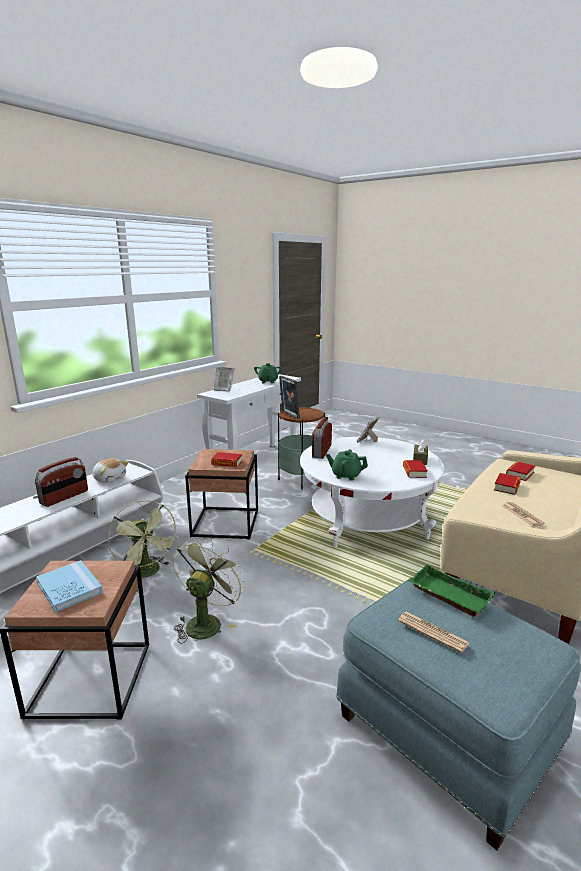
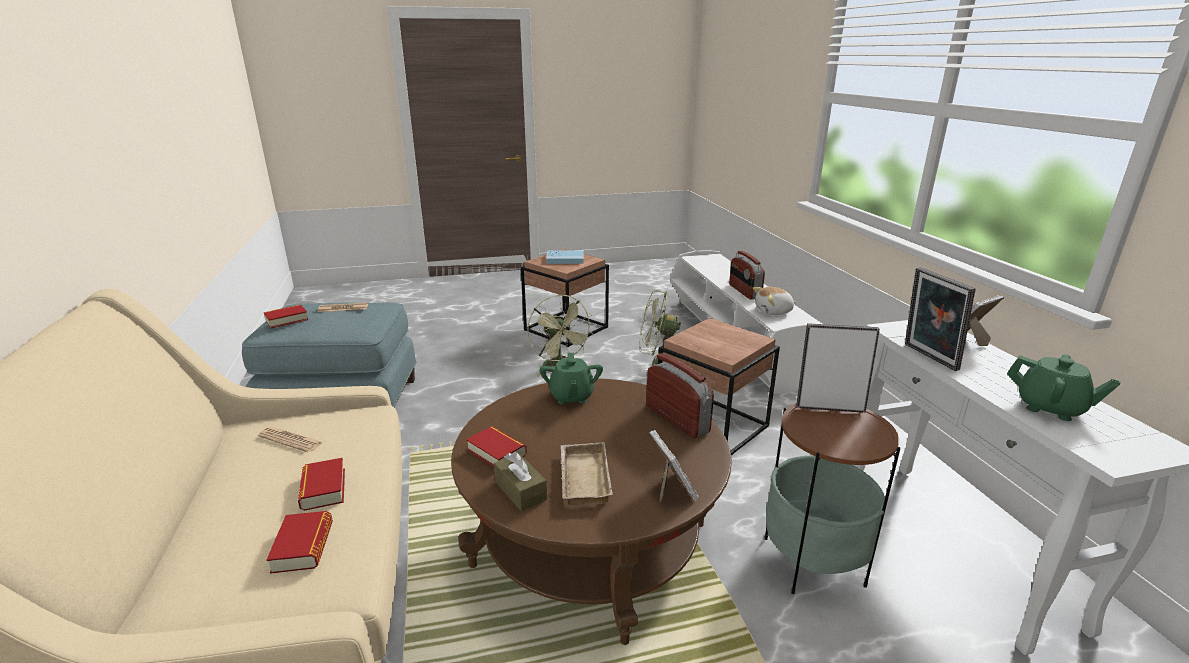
camera: 130 degrees right, 5 degrees up
book [211,452,243,467] -> book moved to [264,305,308,328]
white coffee table [300,437,444,547] -> brown coffee table [451,379,732,645]
green teapot [326,449,368,480] -> green teapot turned 120 degrees clockwise [539,353,603,404]
green tray [408,564,495,617] -> none
none -> beige tray [561,442,613,505]
none -> picture frame [905,267,976,371]

